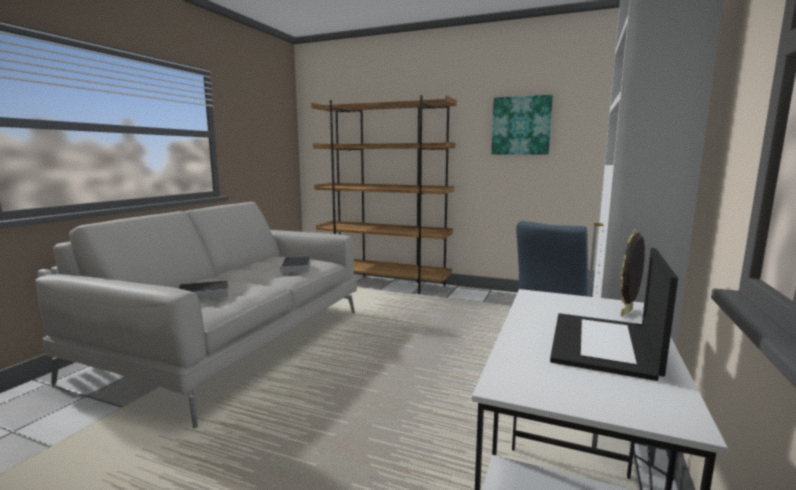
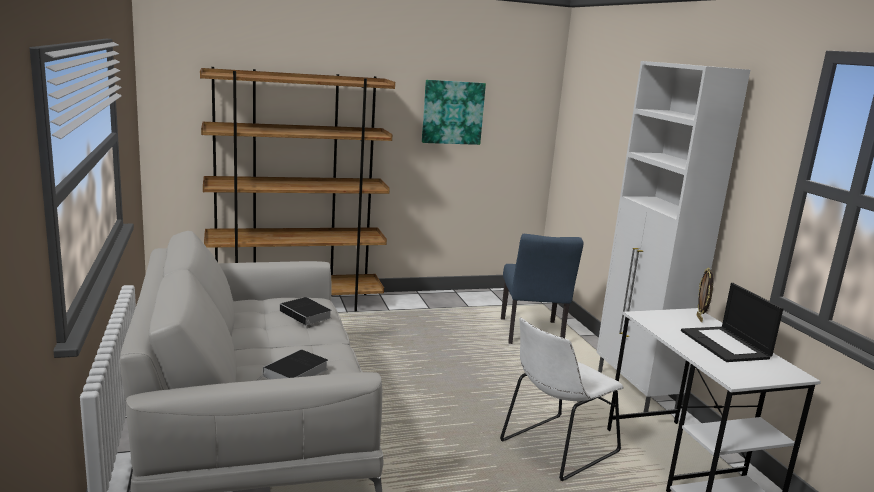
camera: 40 degrees left, 5 degrees up
none -> white chair [500,317,624,481]

